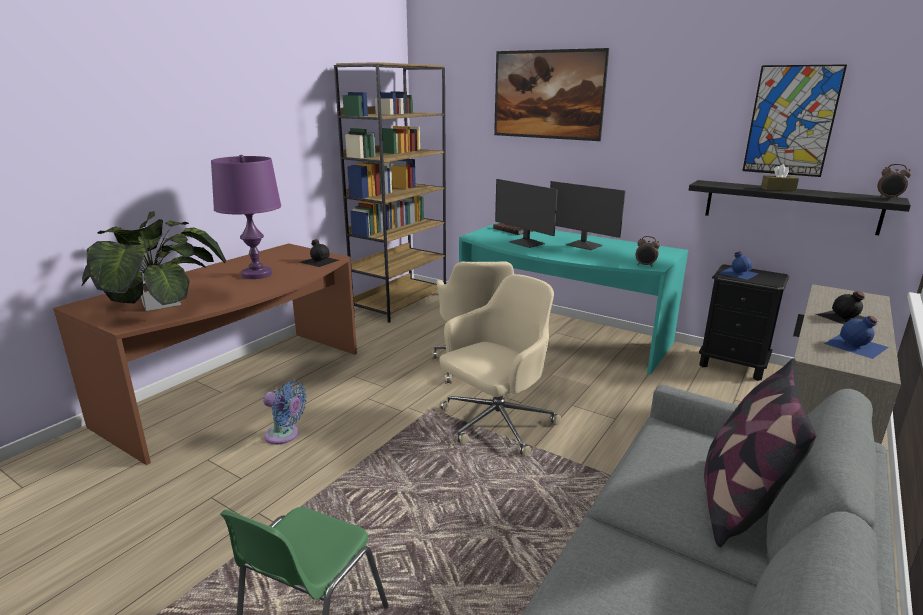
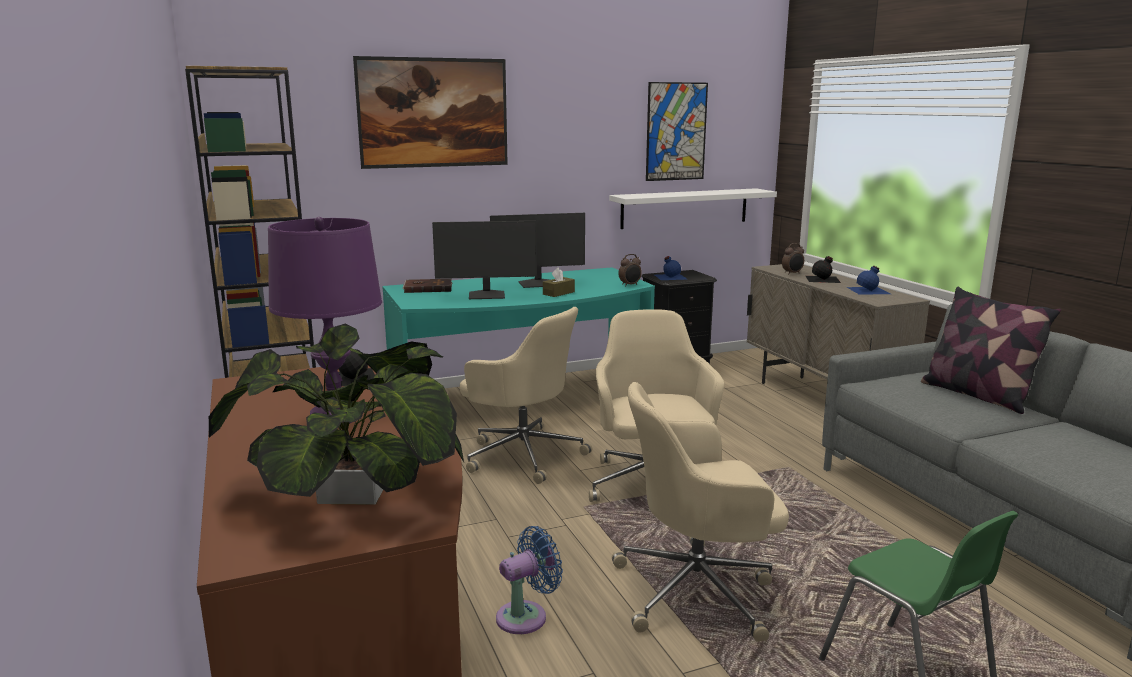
camera: 55 degrees left, 5 degrees down
black shelf [689,180,911,235] -> white shelf [609,188,777,229]
brown tissue box [761,164,799,191] -> brown tissue box moved to [543,268,575,297]
alarm clock [877,164,911,200] -> alarm clock moved to [782,243,804,275]
none -> beige office chair [612,382,789,642]

